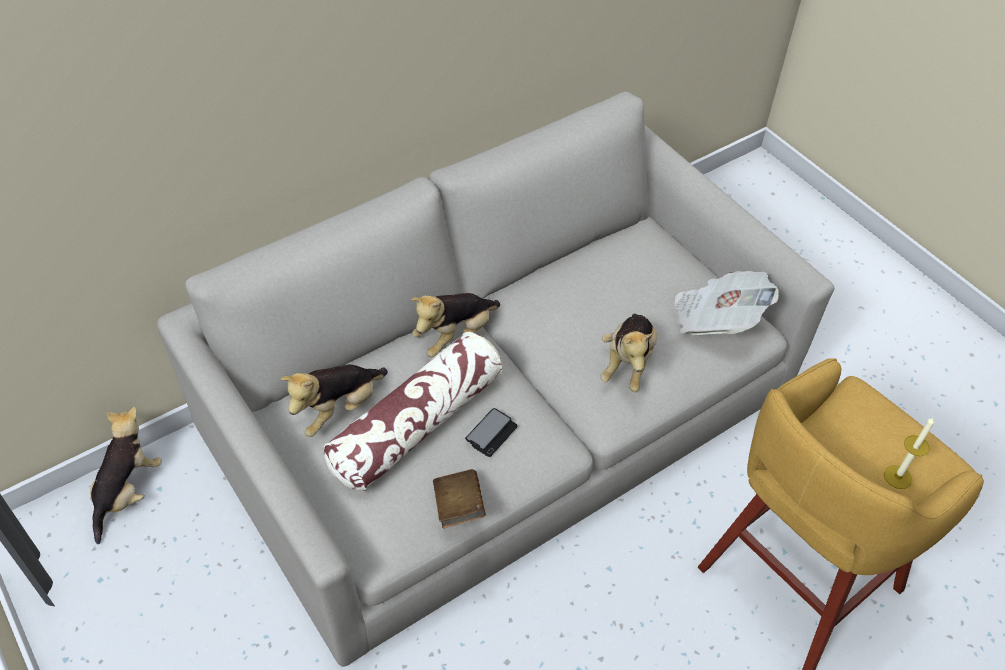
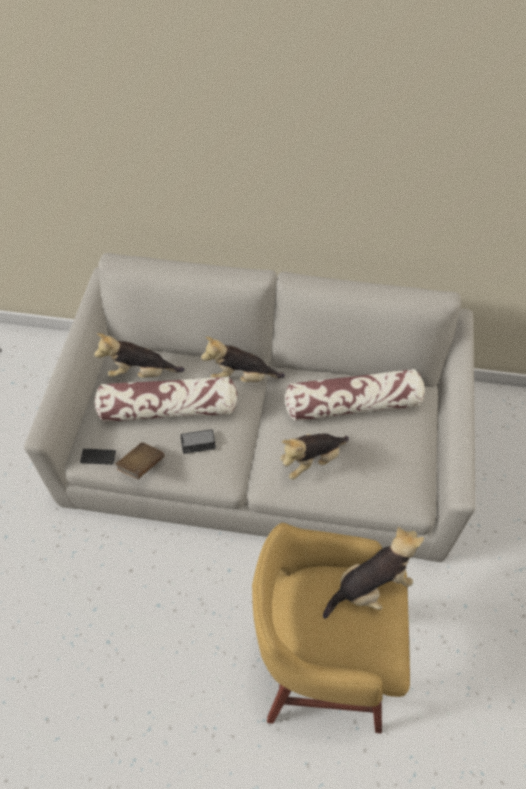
camera: 45 degrees right, 5 degrees up
plush toy [90,407,162,544] -> plush toy moved to [323,526,424,619]
newspaper [674,271,779,335] -> none
candle [884,417,935,489] -> none
none -> phone [80,449,116,465]
none -> pillow [285,369,425,421]

